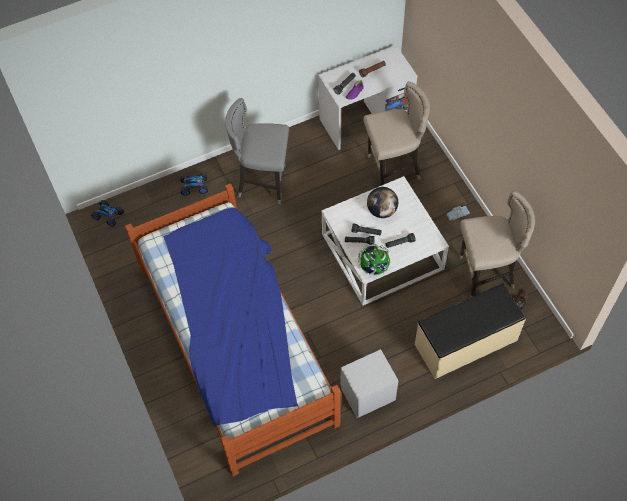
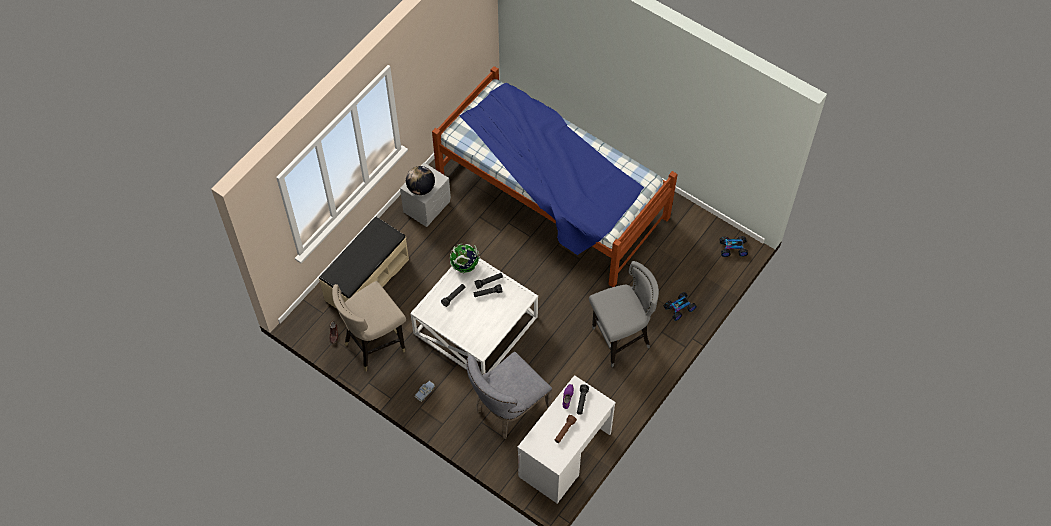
camera: 150 degrees right, 0 degrees up
beige stool [363,81,430,186] -> grey chair [466,352,552,439]
globe [367,187,398,218] -> globe moved to [406,166,435,195]

